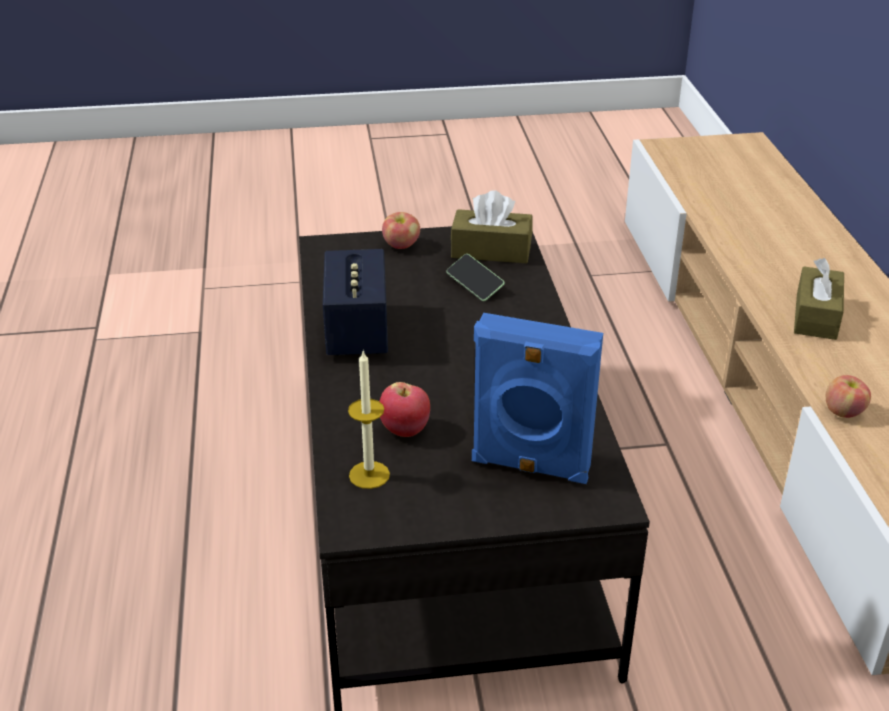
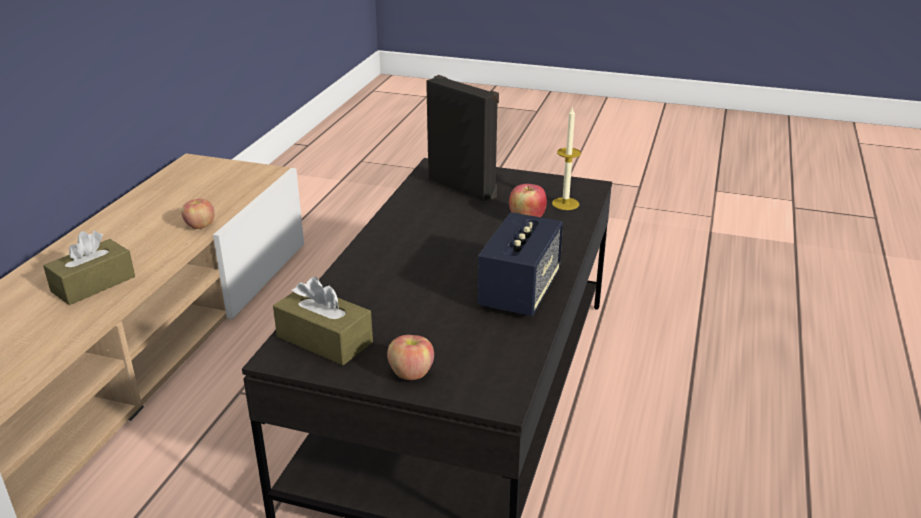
camera: 155 degrees left, 5 degrees down
phone [446,254,505,301] -> none
blue speaker [472,313,603,484] -> black speaker [426,75,499,202]

